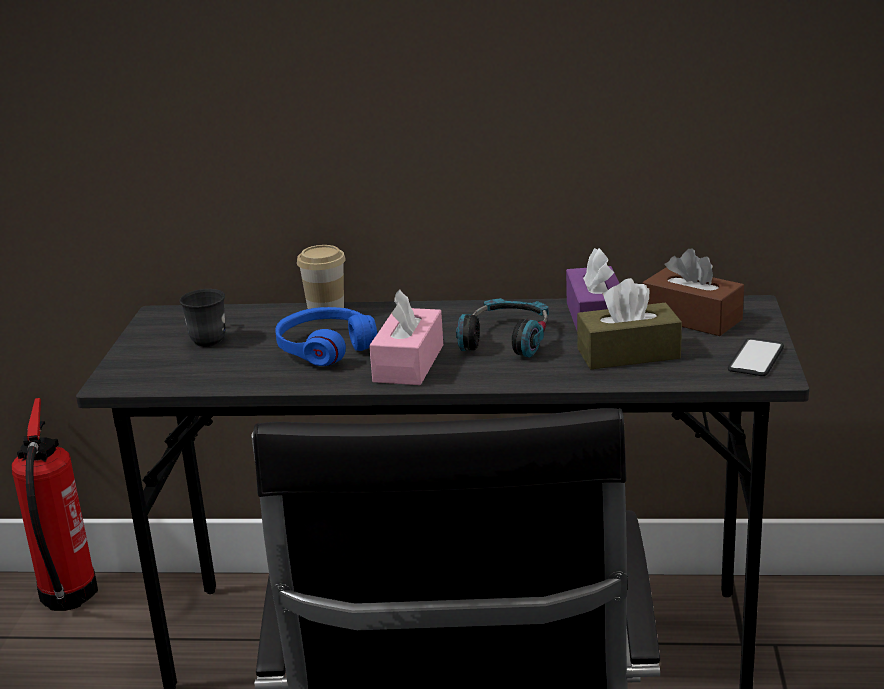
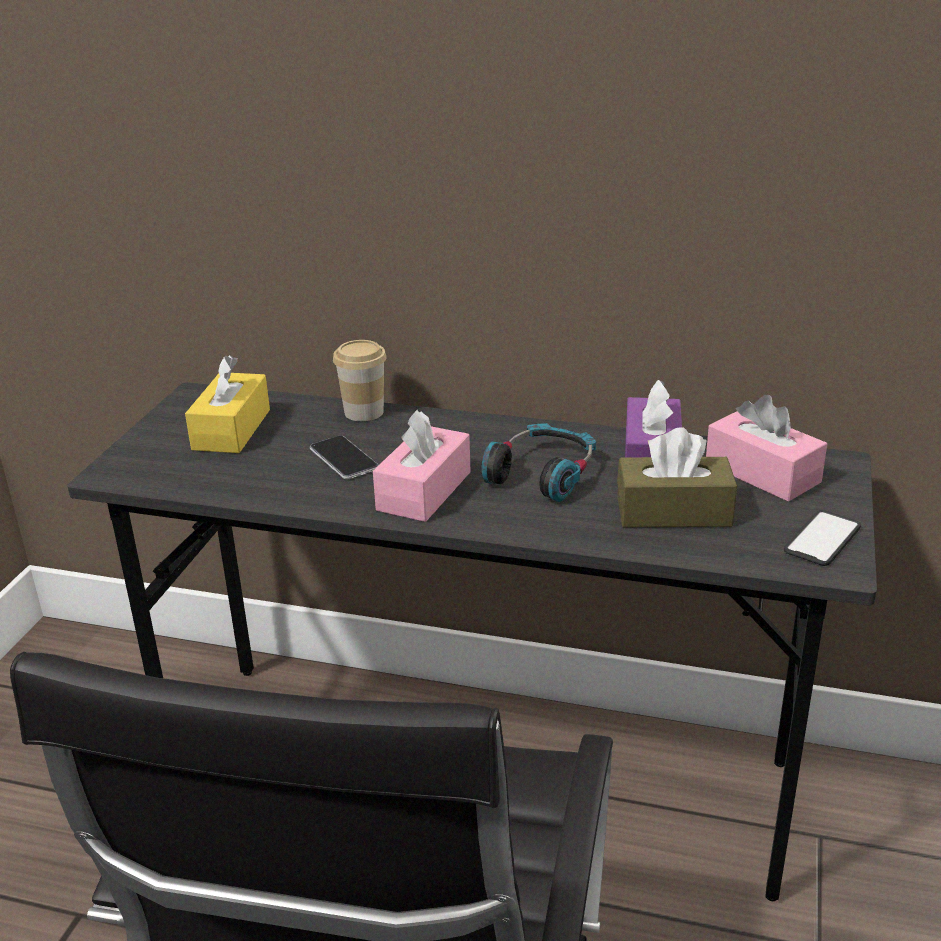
camera: 10 degrees right, 5 degrees up
fire extinguisher [12,398,98,611] -> none
grey mug [180,289,226,347] -> yellow tissue box [185,355,270,453]
blue headphones [275,307,377,366] -> phone [310,435,379,479]
brown tissue box [642,249,744,336] -> pink tissue box [706,395,827,502]

